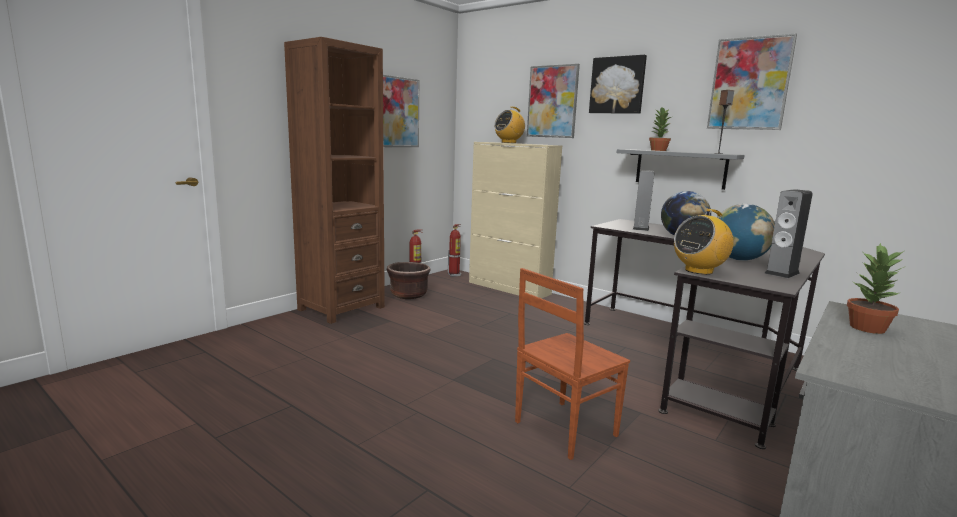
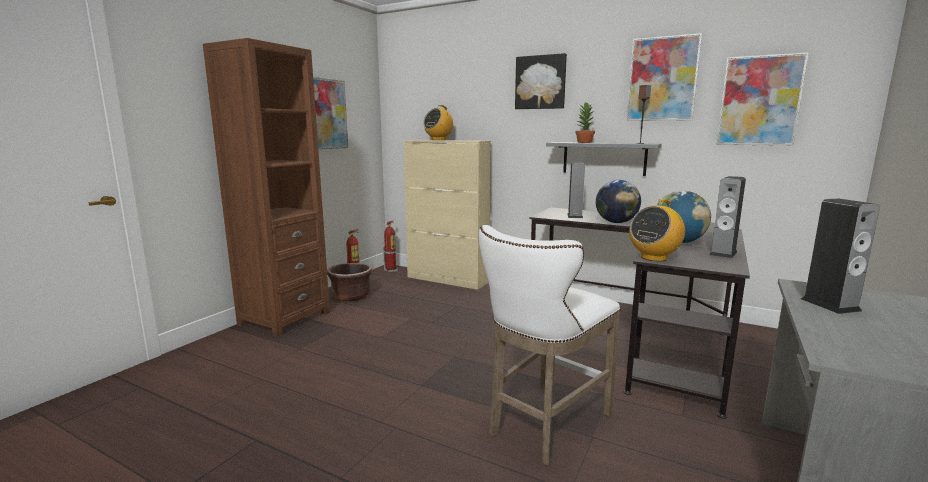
camera: 10 degrees left, 0 degrees up
brown chair [515,268,630,460] -> white stool [479,225,621,465]
picture [527,64,580,138] -> picture moved to [716,52,809,146]
potted plant [847,243,906,334] -> speaker [801,199,880,314]

